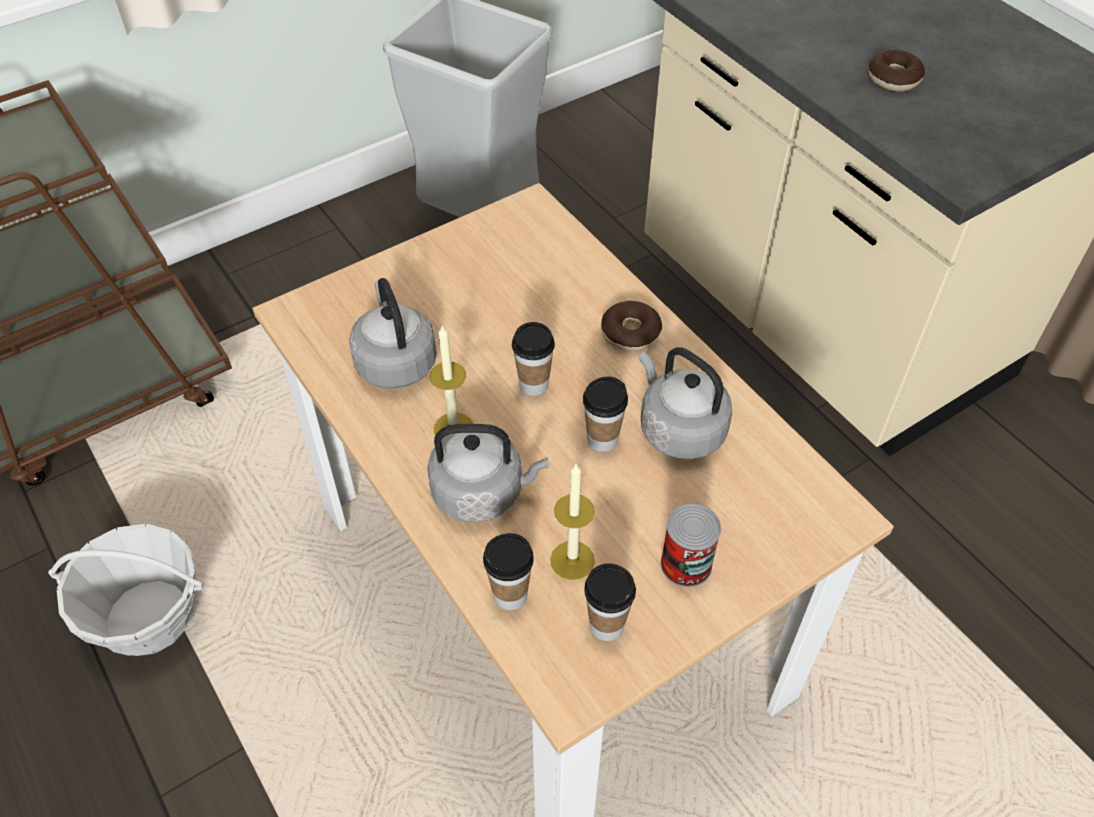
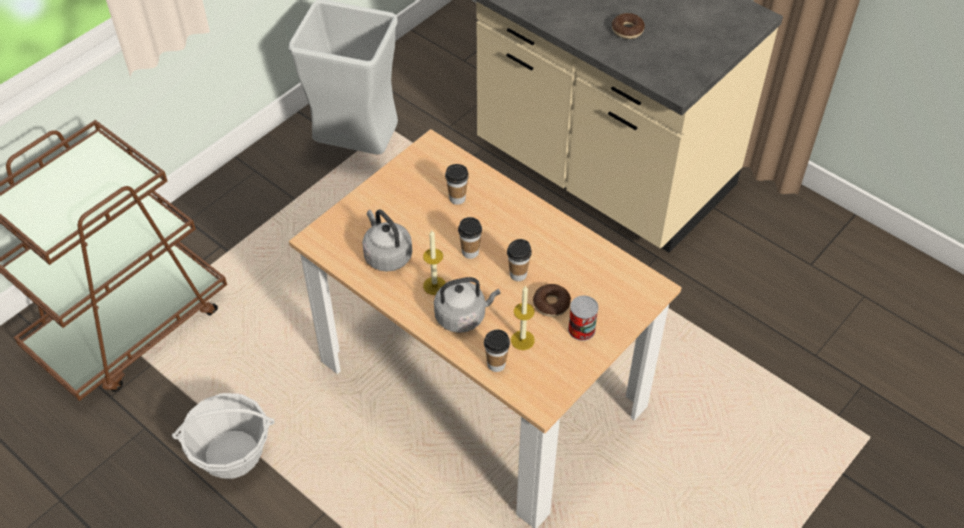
camera: 15 degrees left, 0 degrees up
cup [584,563,636,641] -> cup moved to [445,164,469,205]
donut [601,301,662,351] -> donut moved to [533,284,571,317]
grey kettle [639,347,732,459] -> none

